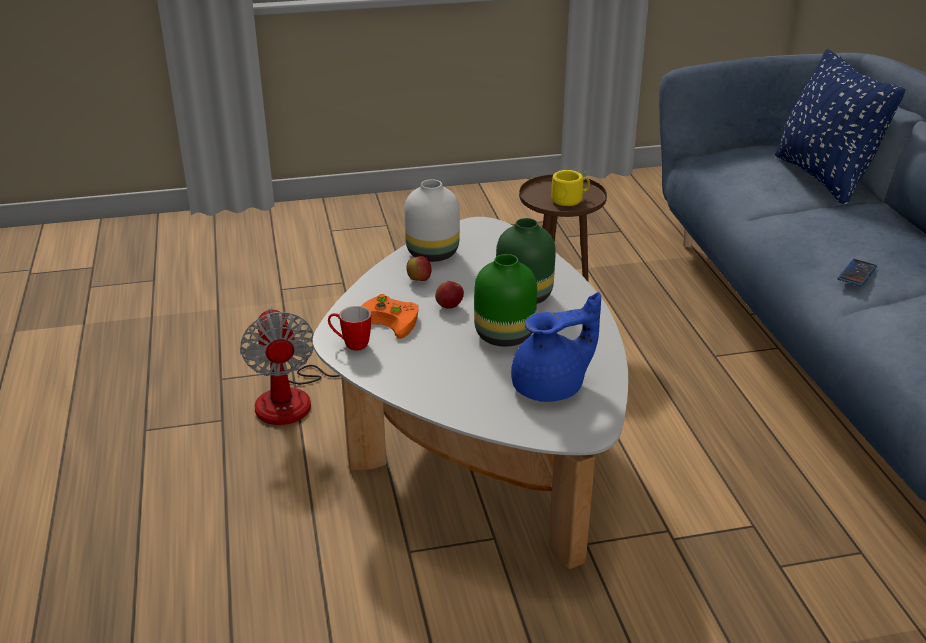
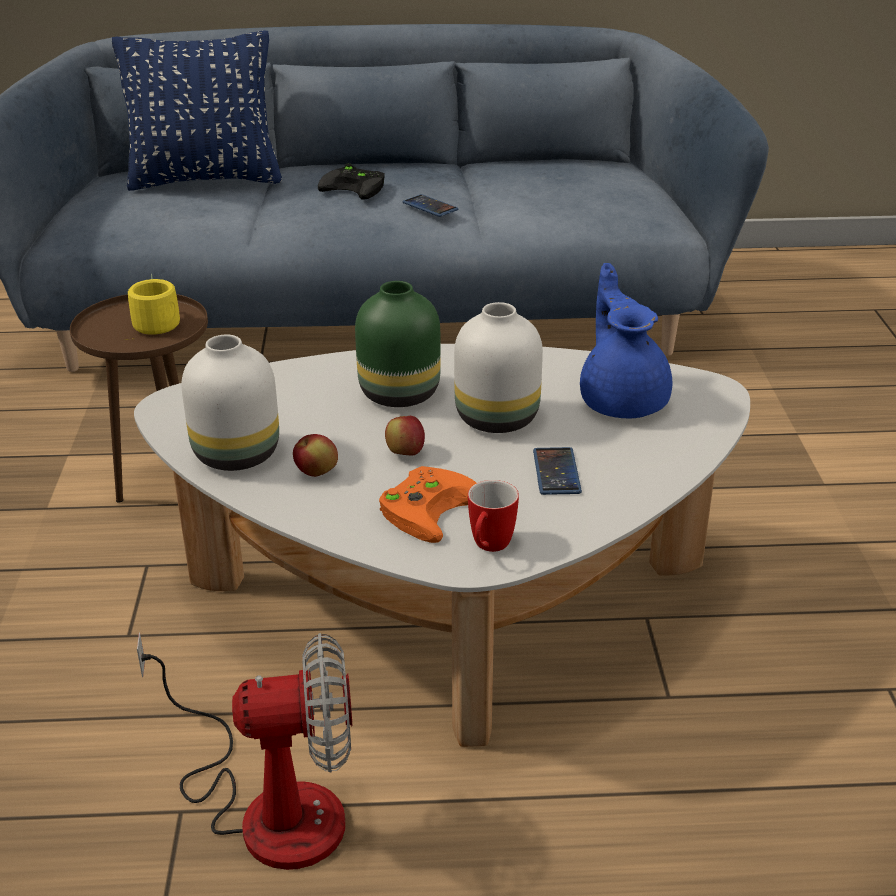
camera: 80 degrees left, 0 degrees up
green vase [474,254,537,347] -> white vase [454,302,543,433]
none -> black game controller [318,163,385,200]
none -> phone [533,447,582,495]

